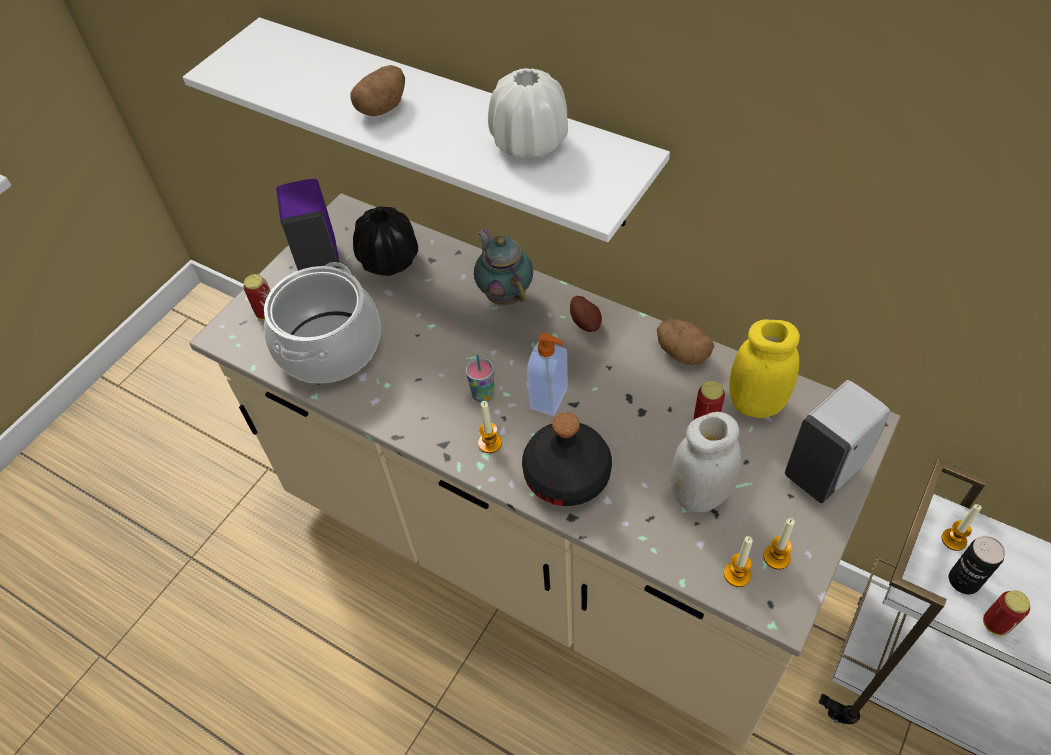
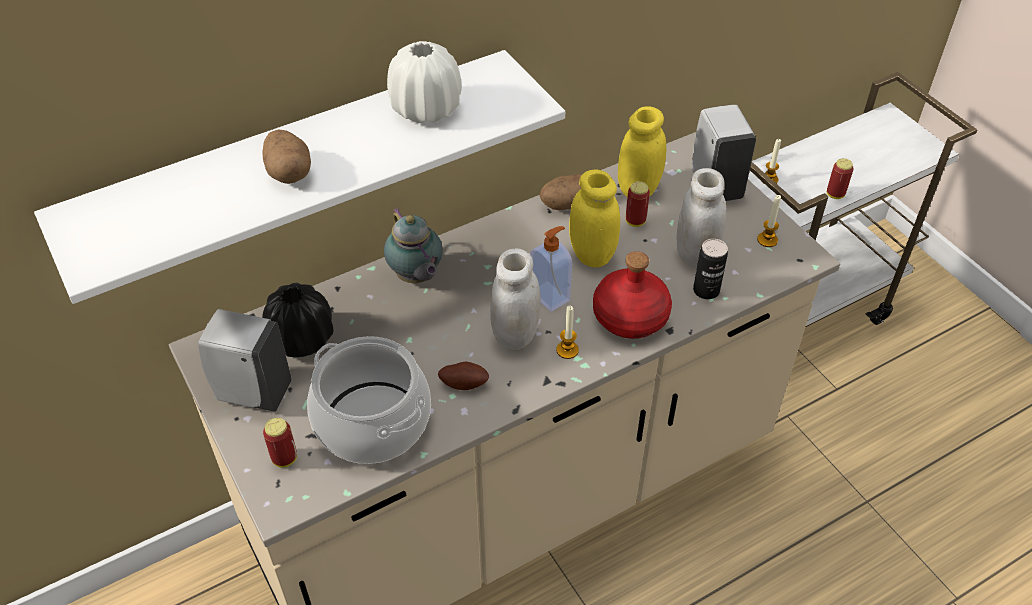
camera: 65 degrees left, 5 degrees down
purple soap dispenser [276,179,340,271] -> white soap dispenser [198,309,291,412]
cup [466,354,494,403] -> white jar [490,248,541,350]
teapot [474,229,533,305] -> teapot turned 120 degrees counterclockwise [384,208,443,283]
black bottle [522,412,612,506] -> red bottle [593,251,672,339]
potato [570,296,602,332] -> potato moved to [438,362,489,390]
candle [724,536,753,587] -> none
can [949,536,1005,594] -> can moved to [693,239,728,299]
none -> yellow jar [569,169,620,268]

